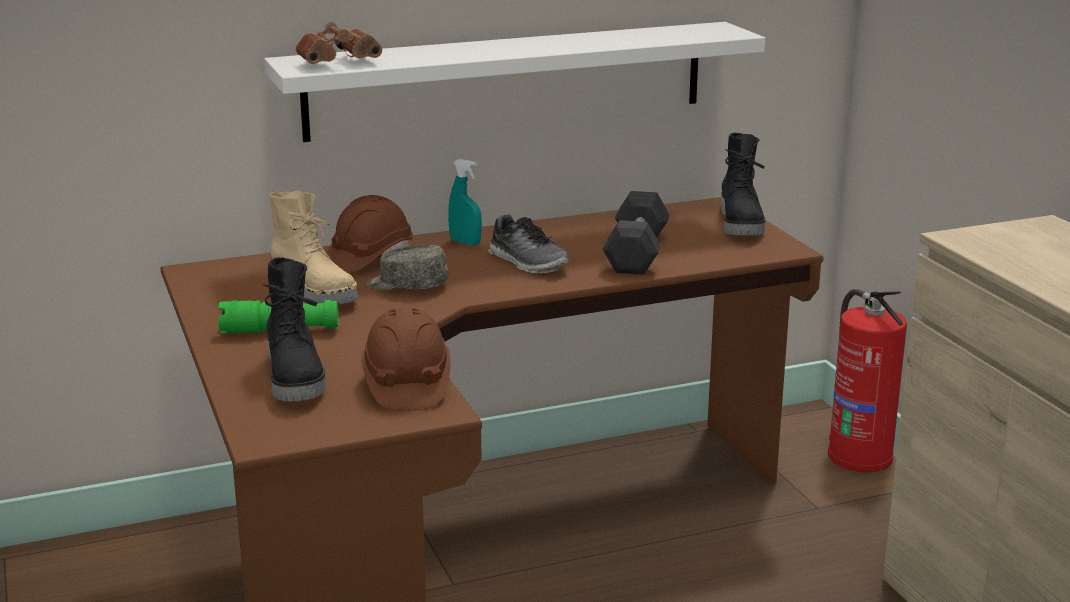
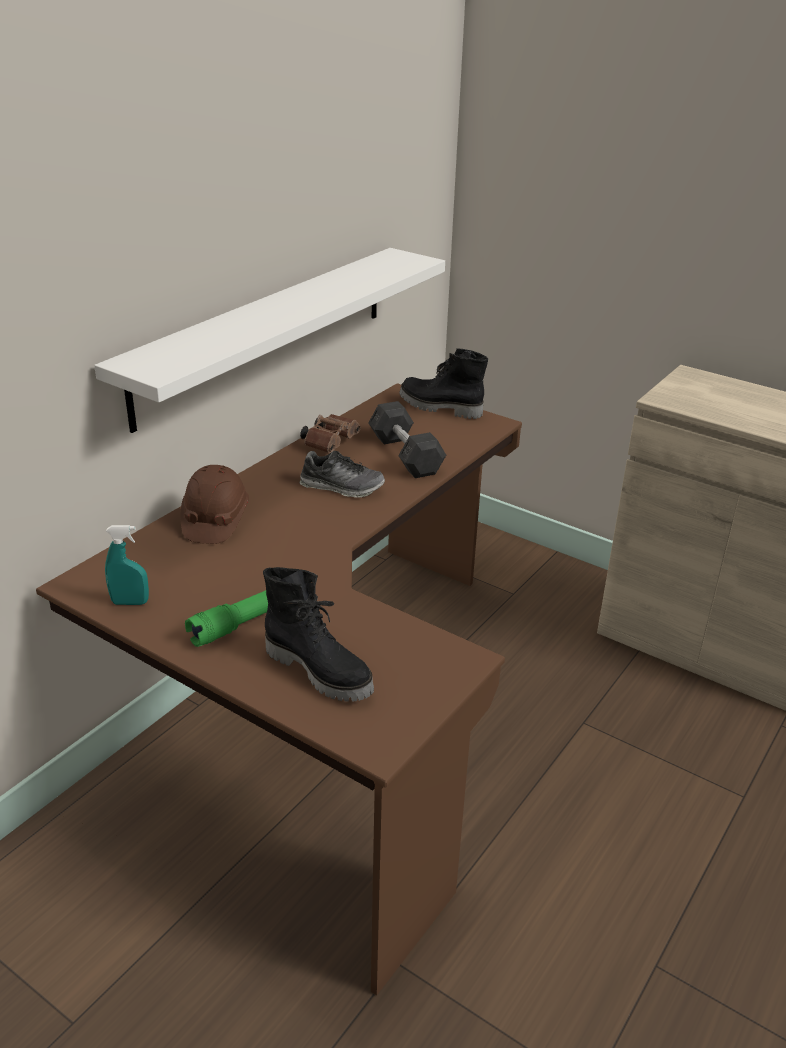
camera: 35 degrees left, 10 degrees up
beige boot [269,191,358,304] -> none
brown binoculars [296,22,382,64] -> brown binoculars moved to [300,414,361,453]
brown hard hat [361,307,451,411] -> none
grey cap [366,245,449,290] -> none
turquoise spray bottle [448,159,482,245] -> turquoise spray bottle moved to [105,525,149,605]
black boot [721,133,765,235] -> black boot turned 150 degrees clockwise [399,348,488,419]
fire extinguisher [828,289,907,472] -> none

